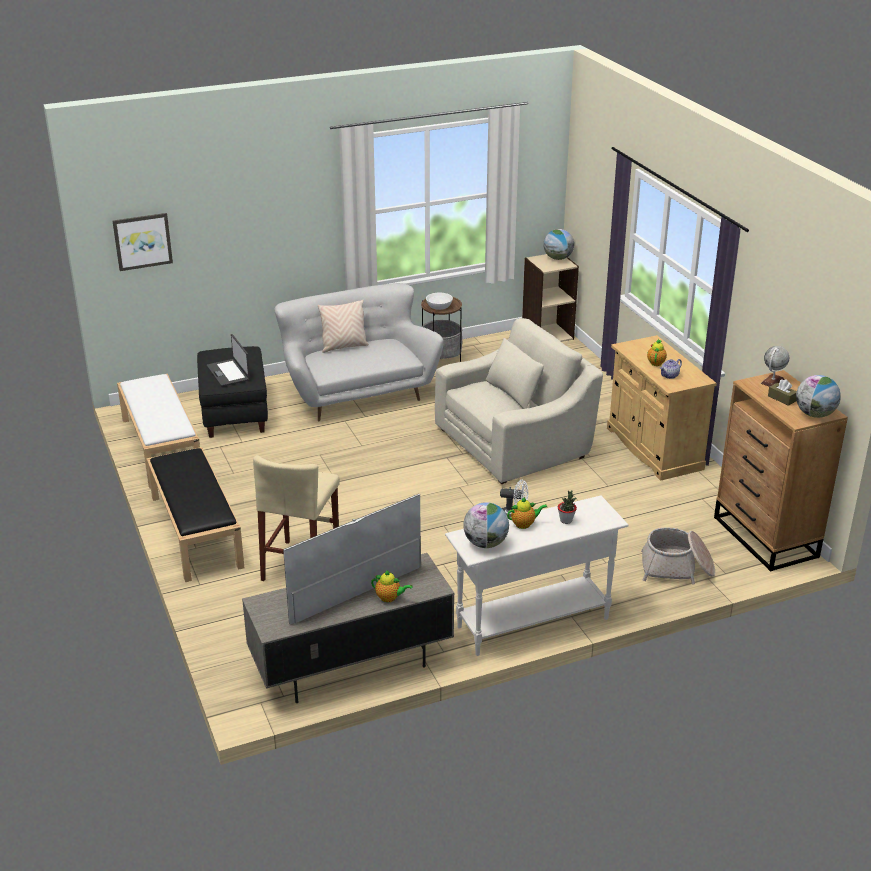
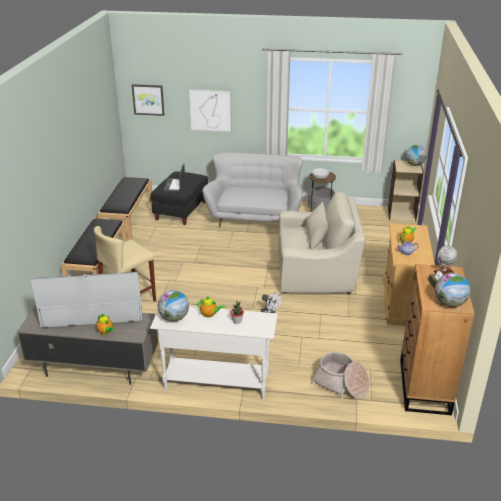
camera: 30 degrees right, 0 degrees up
white bench [117,374,200,489] -> black bench [98,177,152,239]
beige pillow [318,300,369,353] -> none
none -> picture [189,89,231,132]

